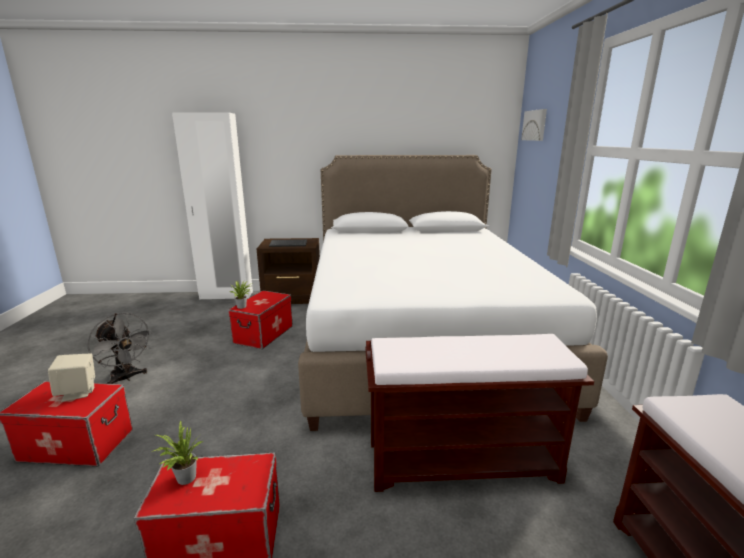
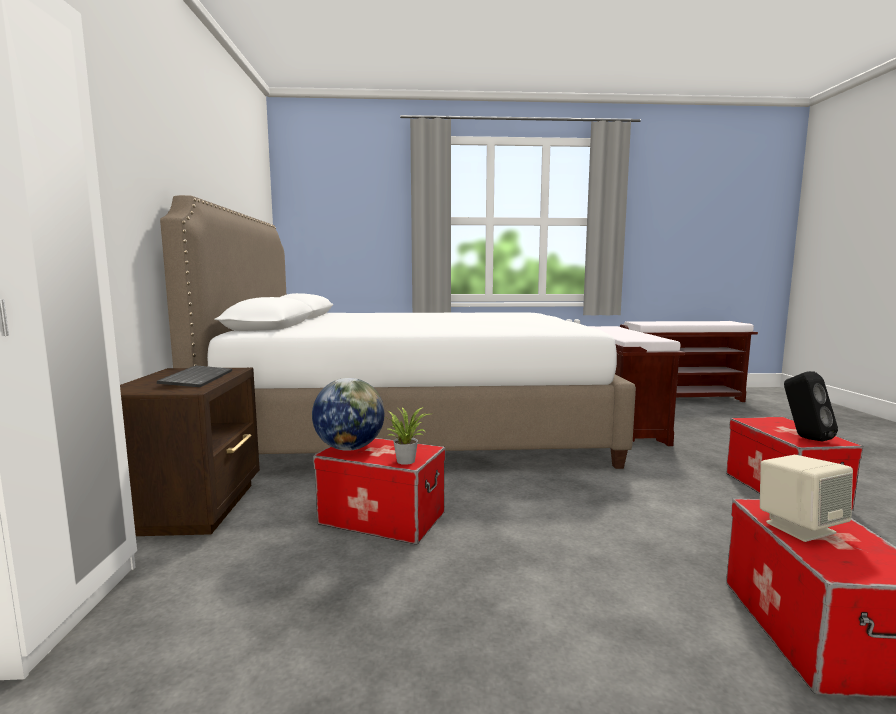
camera: 90 degrees left, 10 degrees down
grey fan [87,313,153,384] -> none
potted plant [152,420,203,485] -> black speaker [784,371,838,442]
picture [521,109,547,141] -> none
none -> globe [312,378,385,451]

